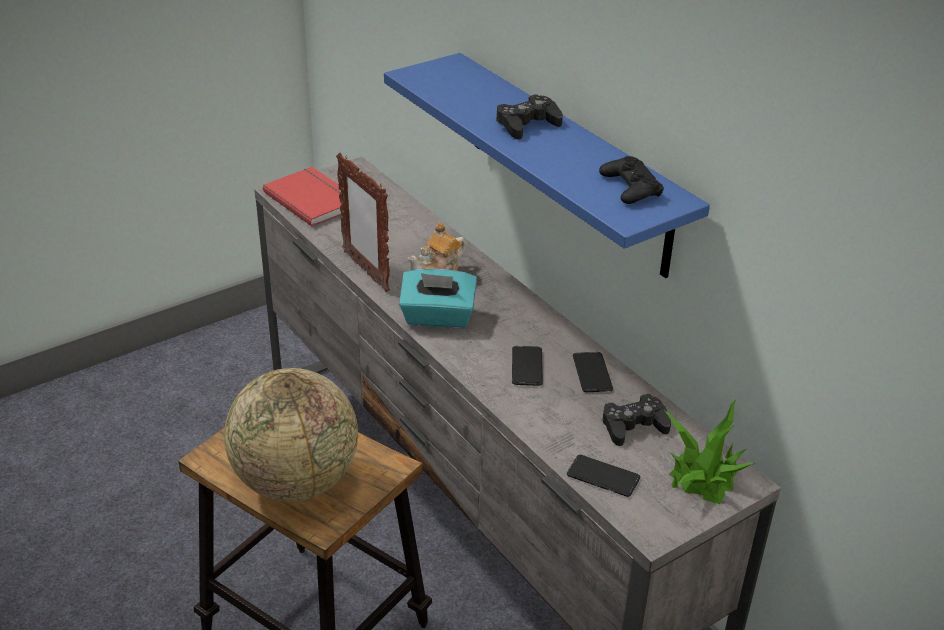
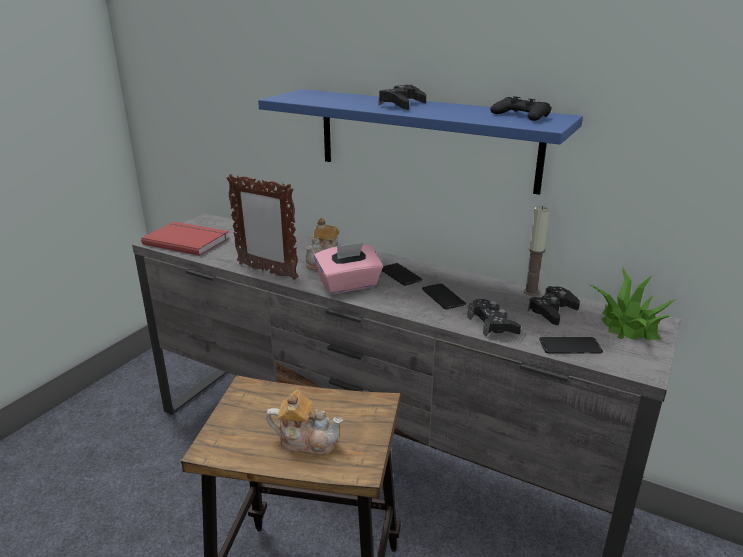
camera: 25 degrees left, 10 degrees down
globe [224,368,358,502] -> teapot [266,390,343,455]
turquoise tissue box [399,269,477,328] -> pink tissue box [314,243,383,294]
phone [573,352,613,392] -> phone moved to [382,263,422,285]
none -> black game controller [468,299,521,336]
none -> candle [524,206,550,296]

